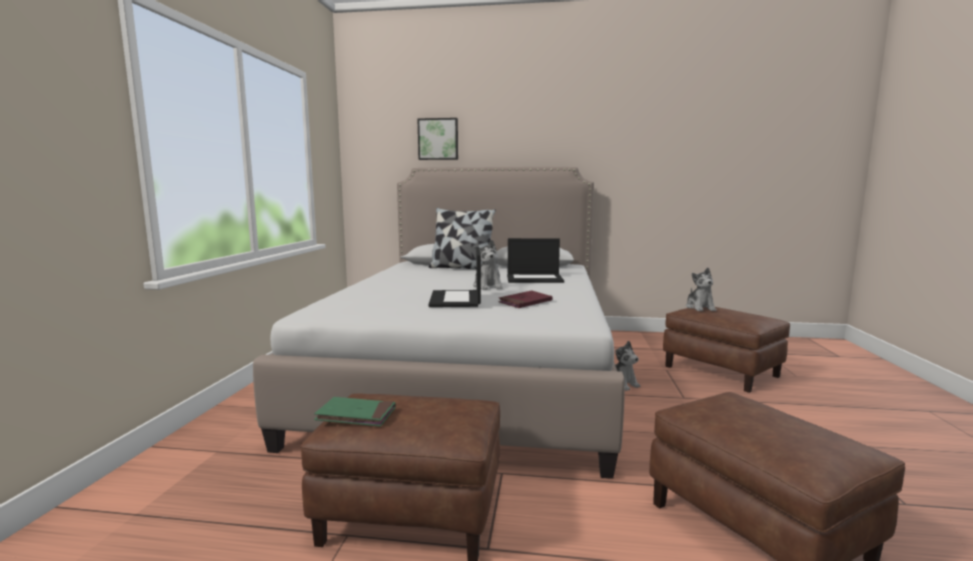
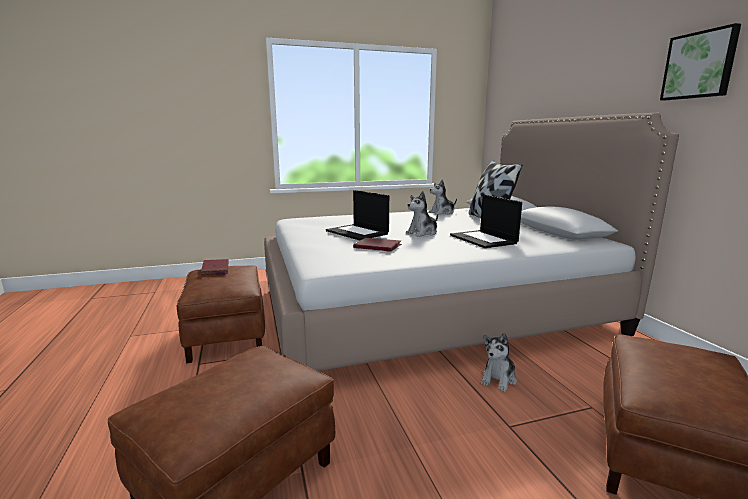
camera: 65 degrees right, 5 degrees up
green book [314,397,396,427] -> red book [201,259,229,275]
picture [418,118,458,160] -> picture moved to [660,23,741,100]
laptop [428,247,481,307] -> laptop turned 105 degrees counterclockwise [326,190,389,241]
plush toy [686,267,717,311] -> plush toy moved to [429,179,457,215]

